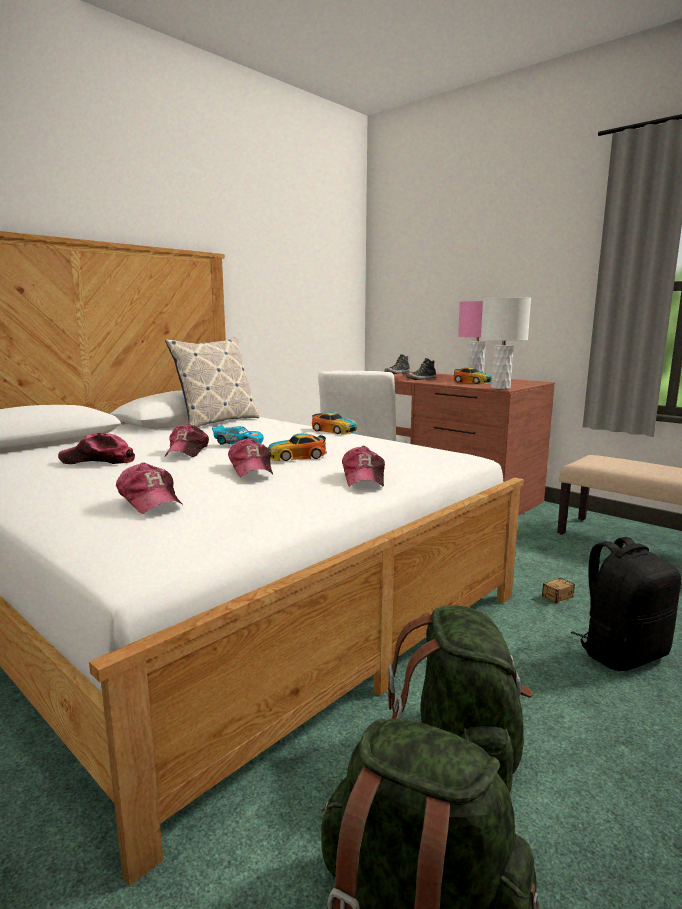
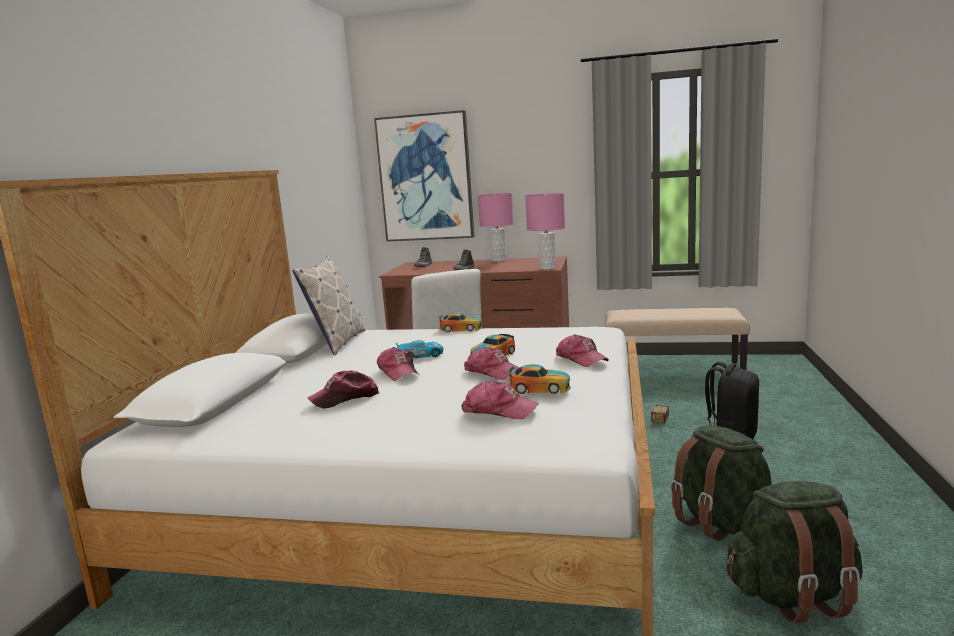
camera: 30 degrees left, 0 degrees up
toy car [453,367,491,384] -> toy car moved to [509,364,571,394]
white table lamp [481,297,531,389] -> pink table lamp [525,193,565,270]
none -> picture [374,110,475,242]

